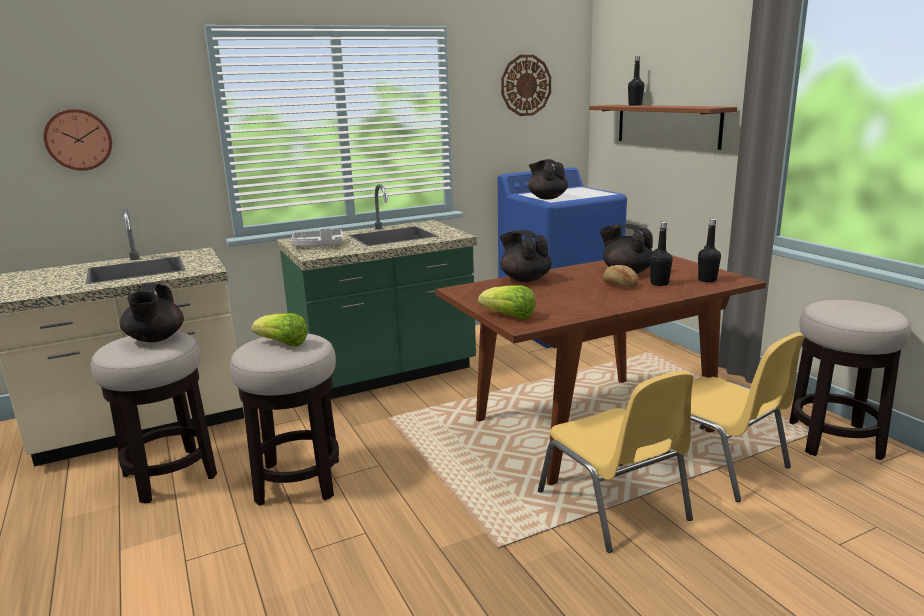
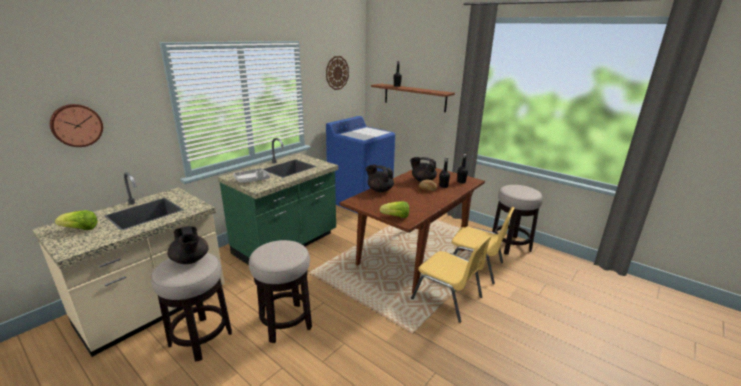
camera: 25 degrees left, 5 degrees up
lettuce [251,313,308,346] -> lettuce moved to [55,210,98,230]
black teapot [528,159,568,199] -> none

